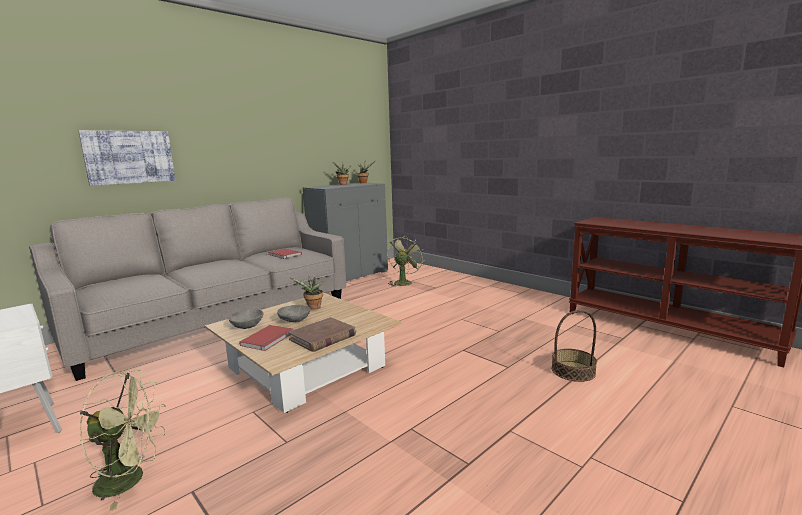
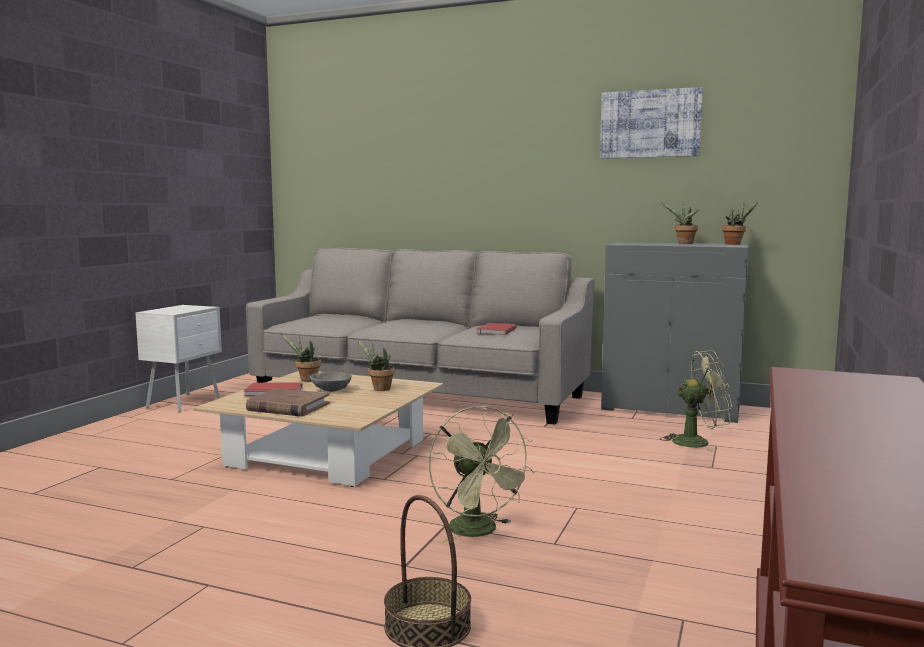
camera: 65 degrees right, 5 degrees down
picture [78,130,175,186] -> picture moved to [600,87,703,159]
green fan [80,370,166,511] -> green fan moved to [429,406,534,543]
grey bowl [228,309,263,329] -> potted plant [281,334,321,382]

